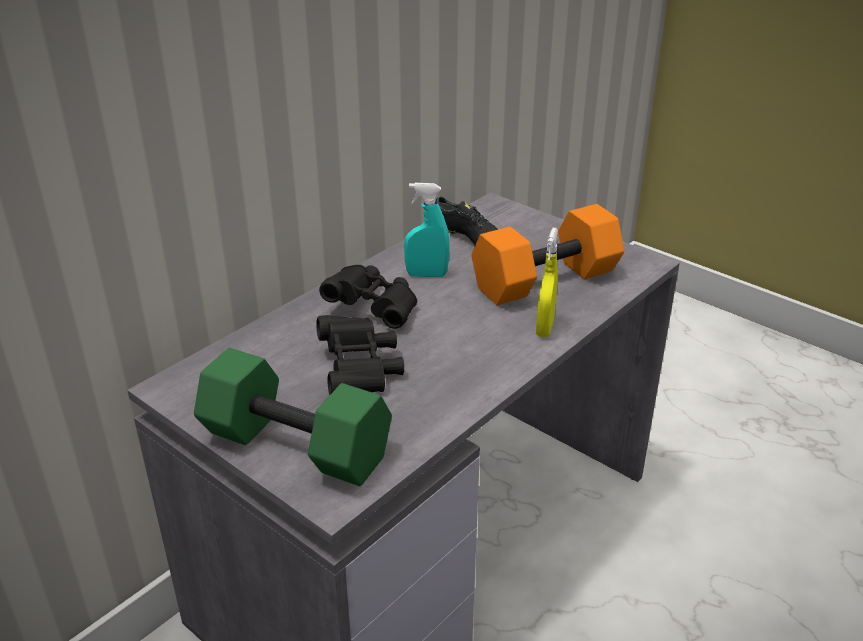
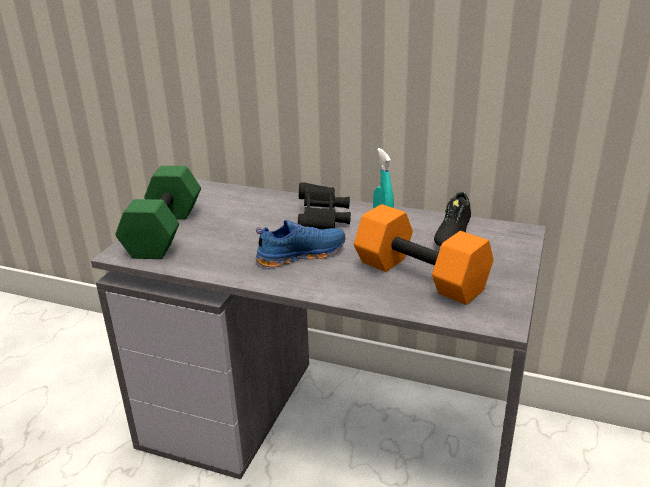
camera: 70 degrees right, 5 degrees down
black binoculars [316,315,404,395] -> none
yellow spray bottle [536,228,558,337] -> none
none -> blue shoe [256,220,345,267]

